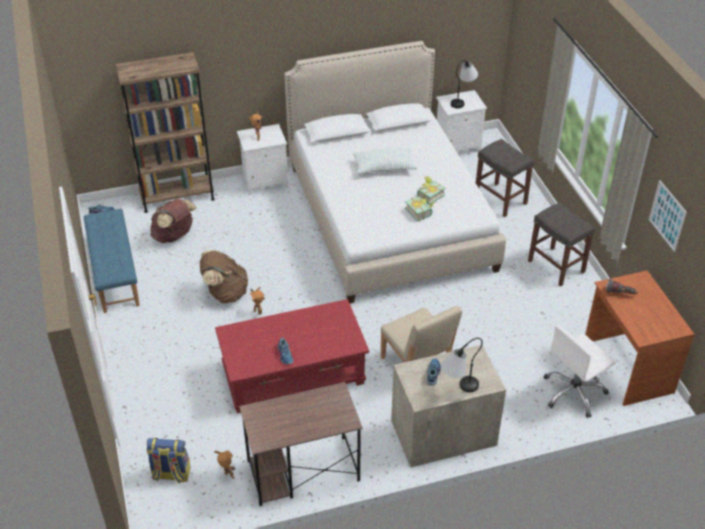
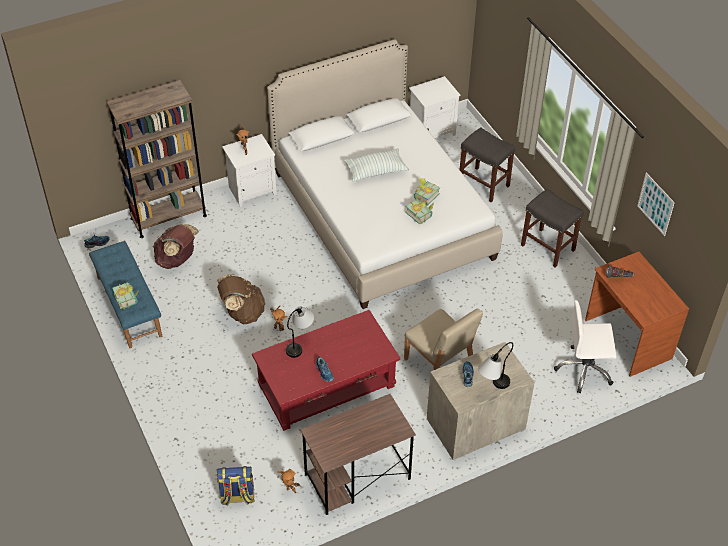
camera: 10 degrees left, 5 degrees up
table lamp [451,60,478,108] -> table lamp moved to [286,306,314,358]
white office chair [543,324,616,418] -> white office chair turned 45 degrees clockwise [554,300,616,394]
none -> book [112,283,139,310]

